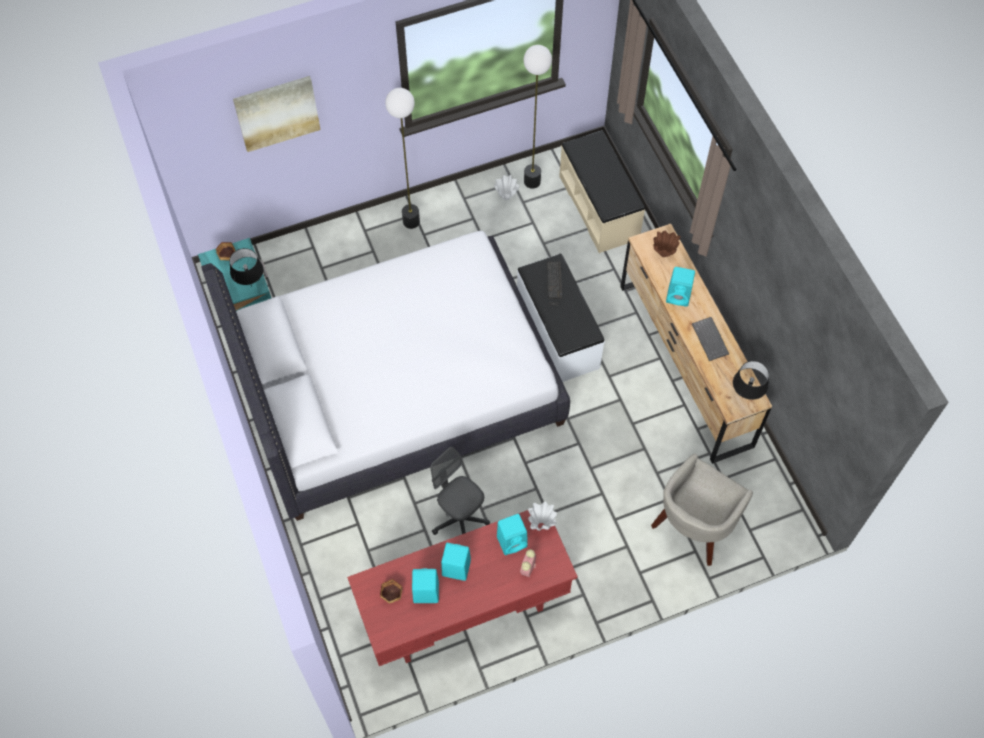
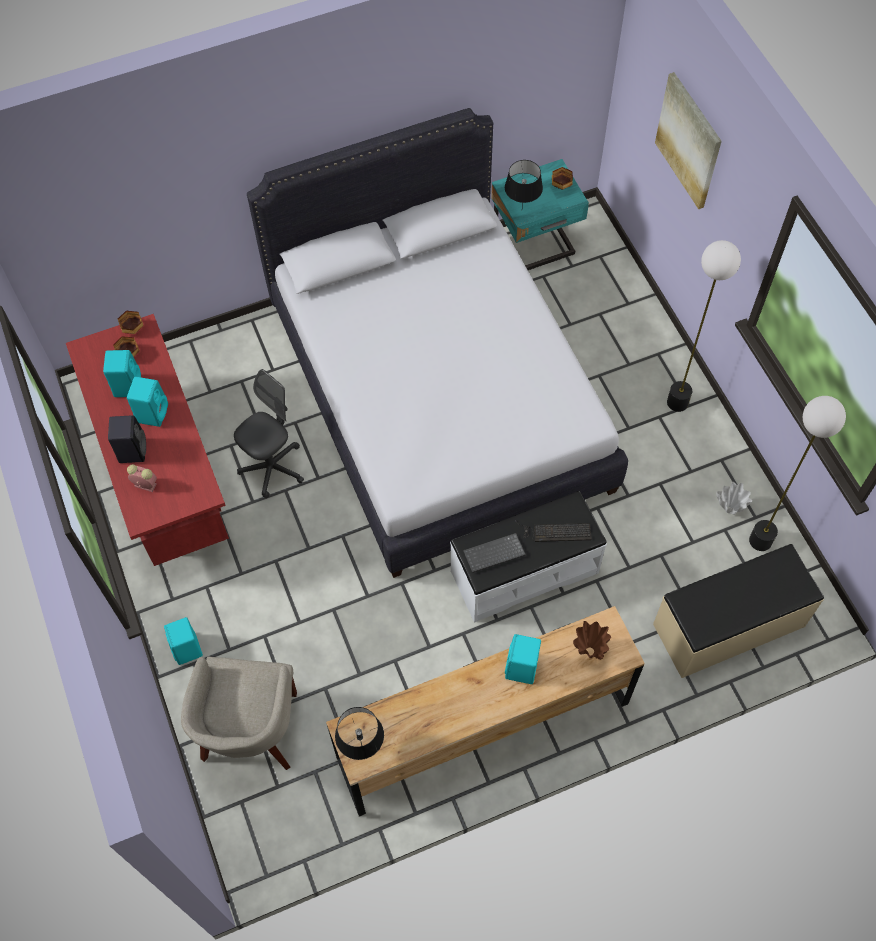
camera: 90 degrees right, 0 degrees up
turquoise speaker [497,514,528,555] -> turquoise speaker moved to [164,617,203,665]
white vase [528,502,557,531] -> none
beige armchair [651,453,753,566] -> beige armchair turned 120 degrees counterclockwise [181,657,297,770]
keyboard [692,317,729,361] -> keyboard moved to [463,533,526,573]
none -> black speaker [108,415,146,463]
none -> bowl [118,311,144,334]

